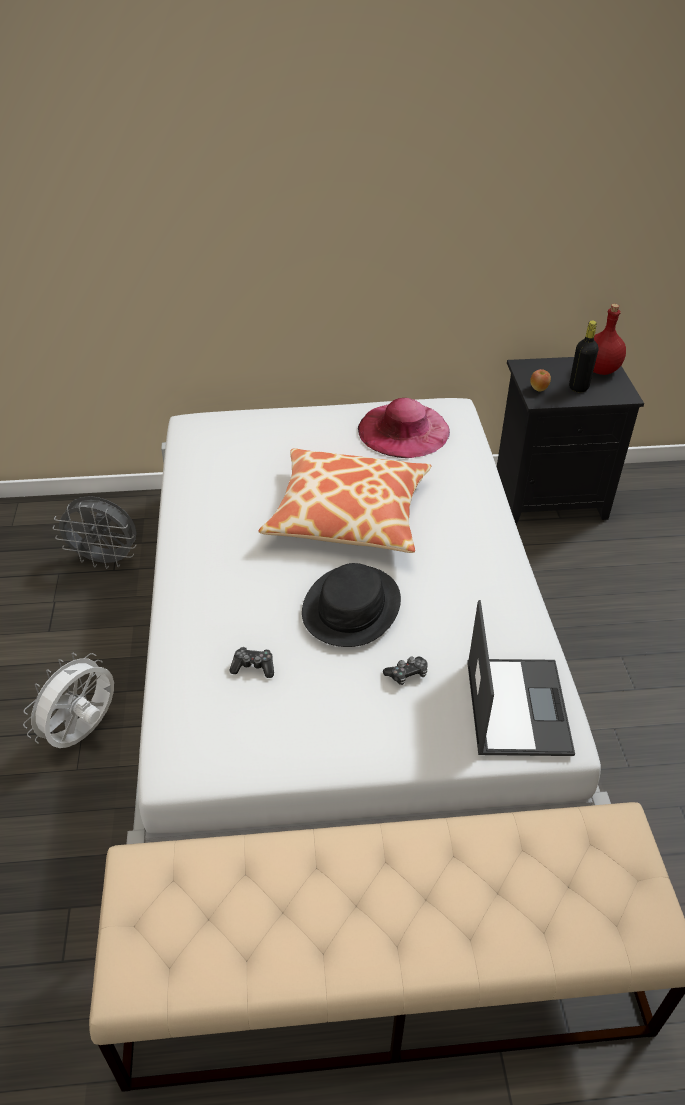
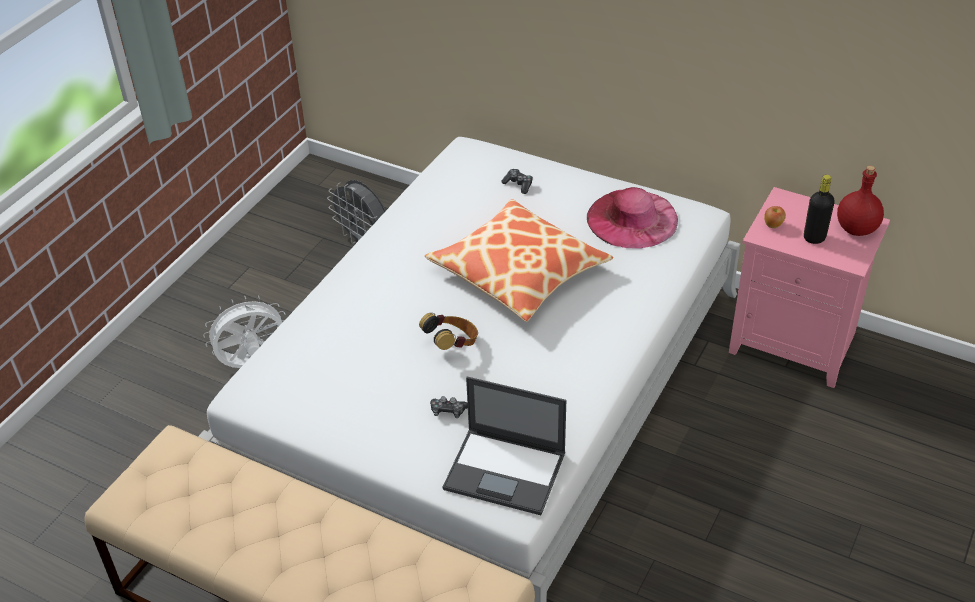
camera: 35 degrees right, 0 degrees up
game controller [230,647,274,678] -> game controller moved to [501,169,533,194]
black hat [302,563,401,647] -> headphones [419,313,478,350]
laptop [467,600,575,756] -> laptop turned 75 degrees clockwise [443,377,566,515]
black nightstand [497,357,644,525] -> pink nightstand [729,187,890,388]

